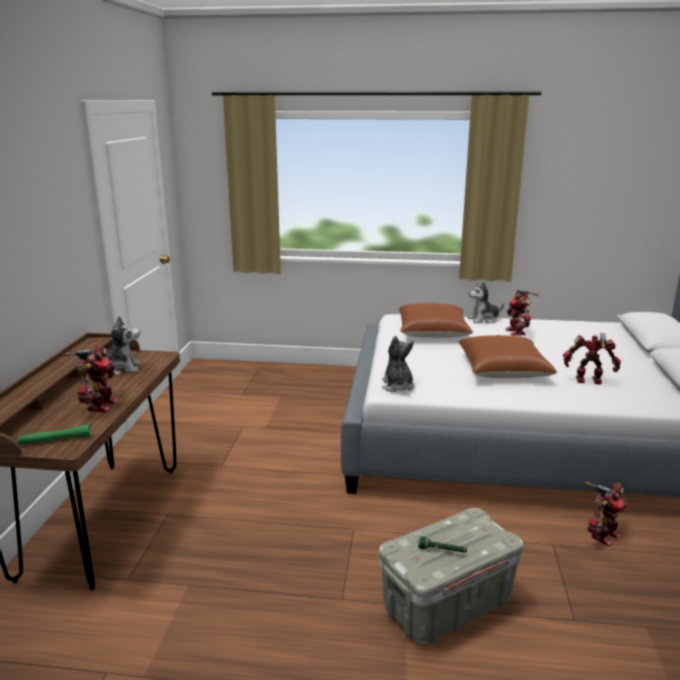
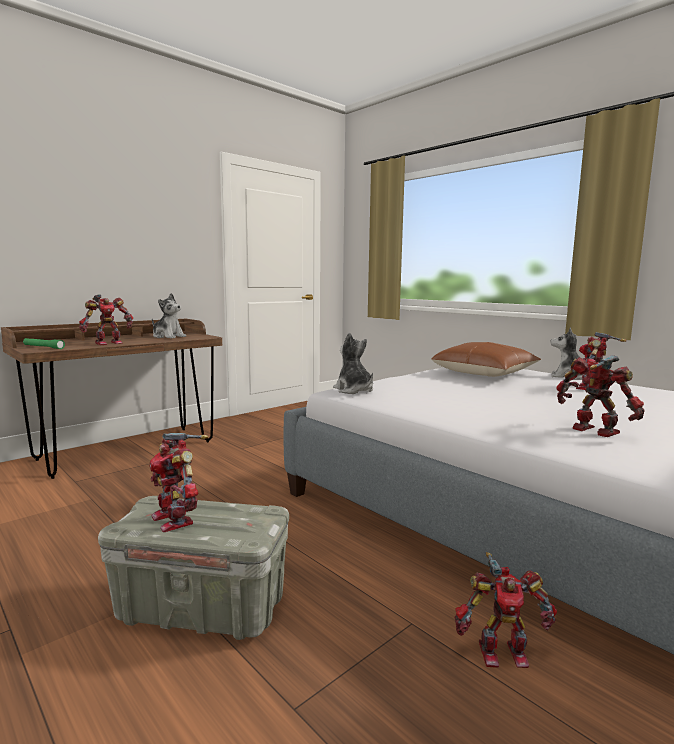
camera: 40 degrees right, 10 degrees down
plush toy [382,336,415,392] -> plush toy turned 60 degrees counterclockwise [333,333,373,394]
green flashlight [418,536,467,553] -> toy robot [149,433,208,532]
brown pillow [459,335,557,378] -> none

